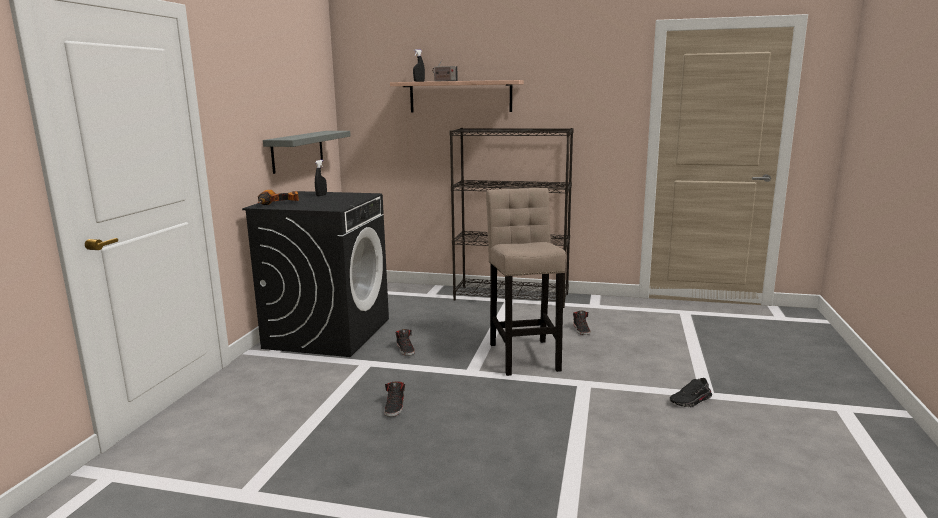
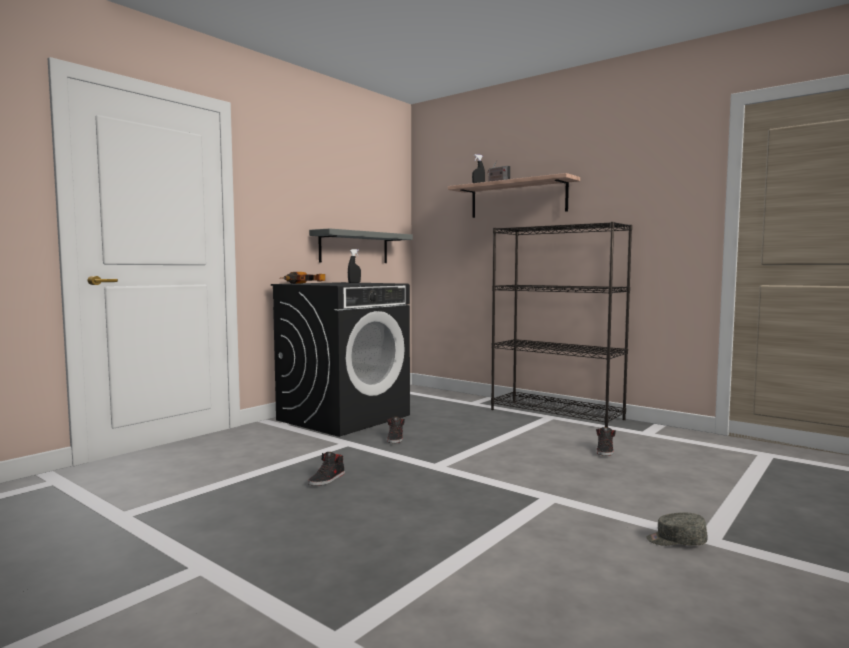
camera: 25 degrees right, 10 degrees down
beige stool [486,188,566,376] -> none
black shoe [670,378,712,407] -> grey cap [647,512,708,546]

